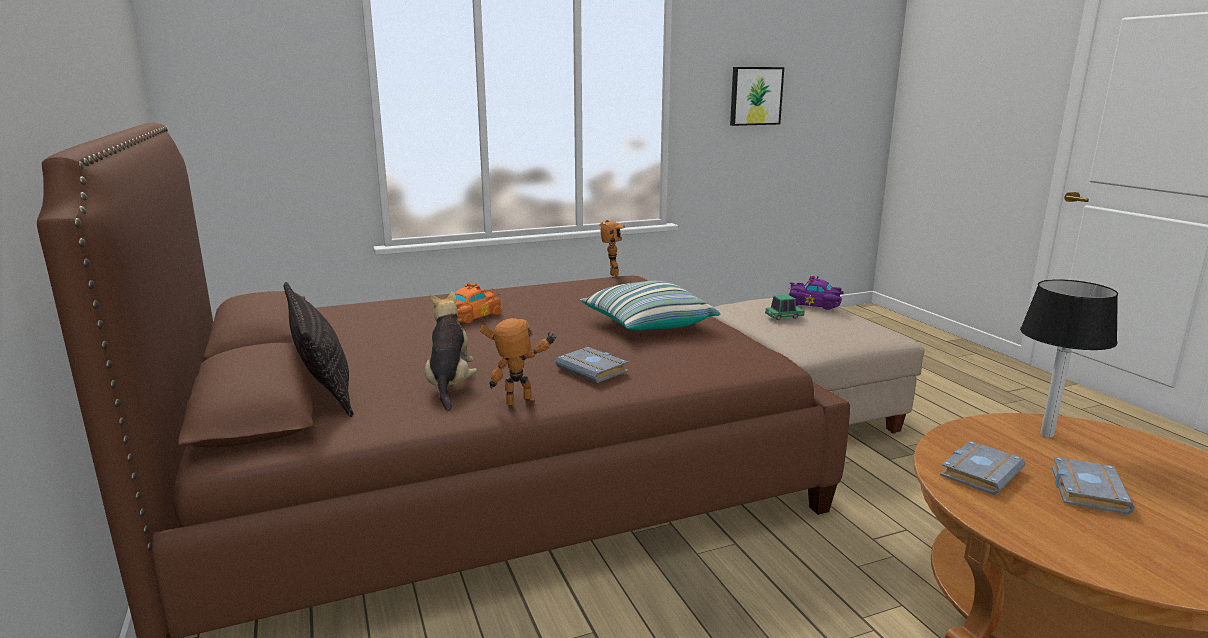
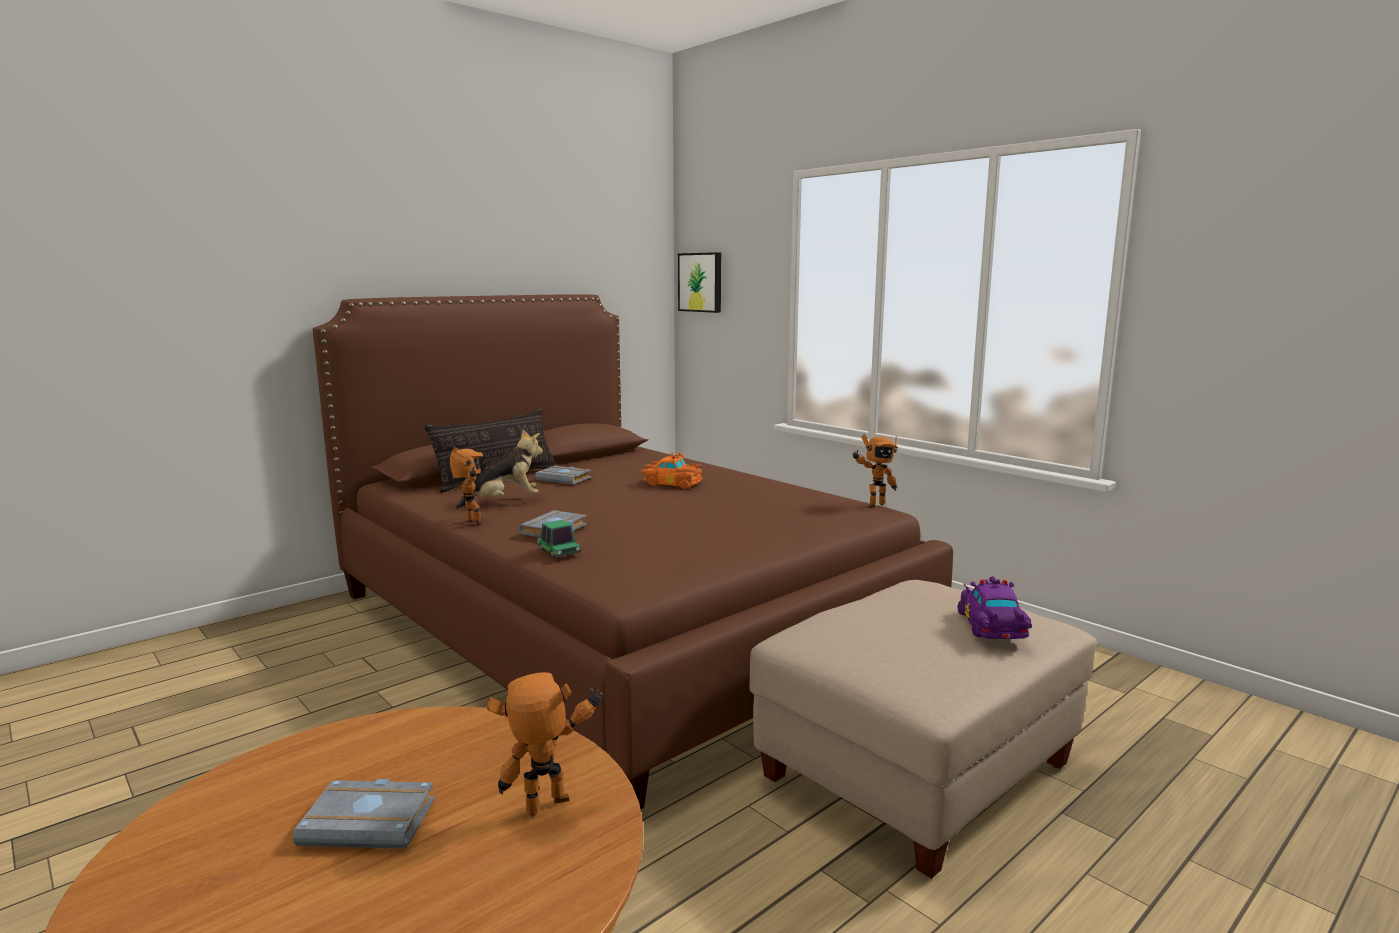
camera: 70 degrees right, 5 degrees down
pillow [580,281,720,330] -> none
picture [730,67,784,126] -> picture moved to [678,252,721,313]
toy car [765,294,805,320] -> toy car moved to [537,520,581,557]
grey book [940,441,1025,495] -> grey book moved to [535,466,592,485]
table lamp [1020,279,1118,438] -> toy robot [487,672,603,816]

